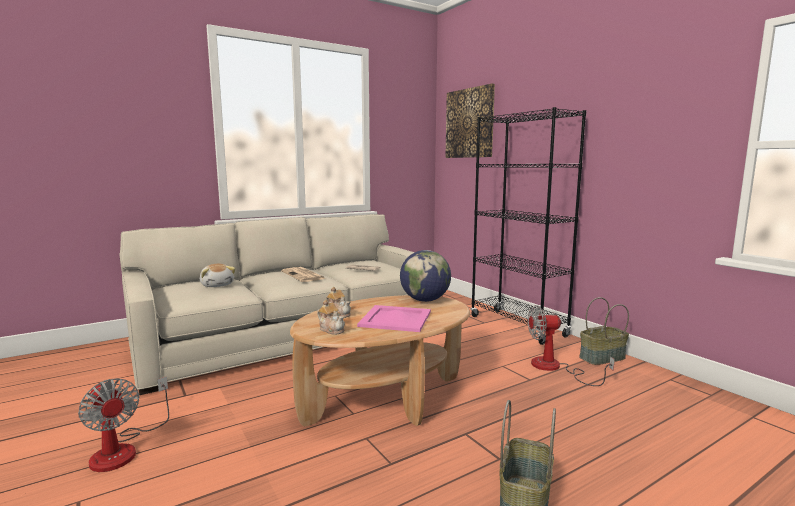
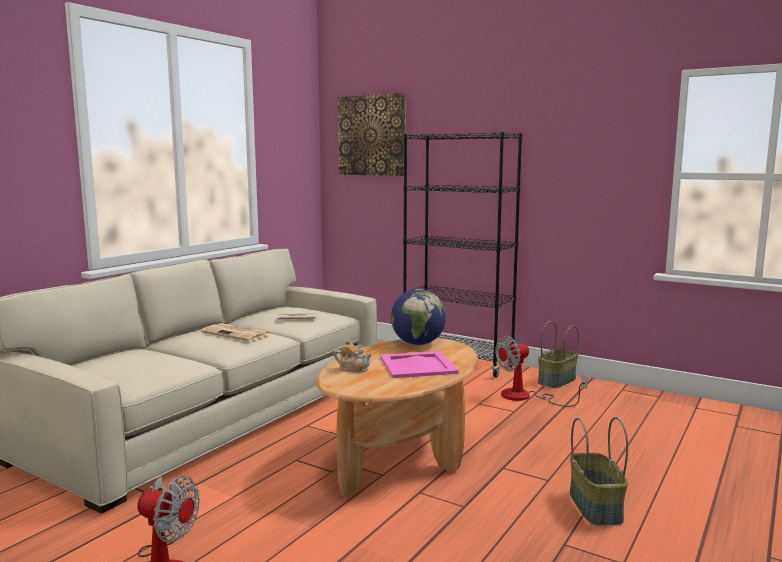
camera: 25 degrees left, 0 degrees up
plush toy [200,264,235,287] -> none
teapot [317,300,345,335] -> none

